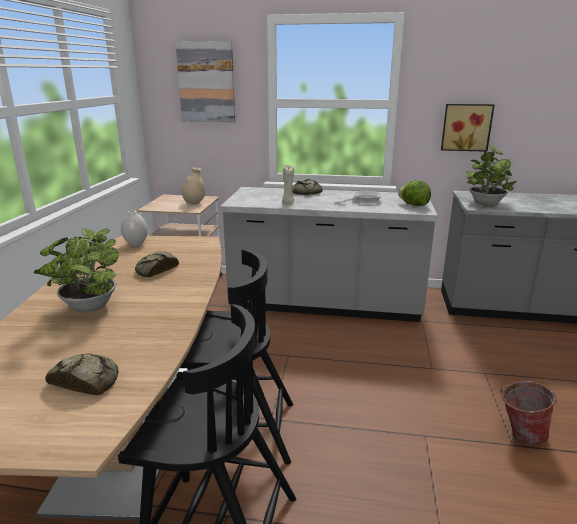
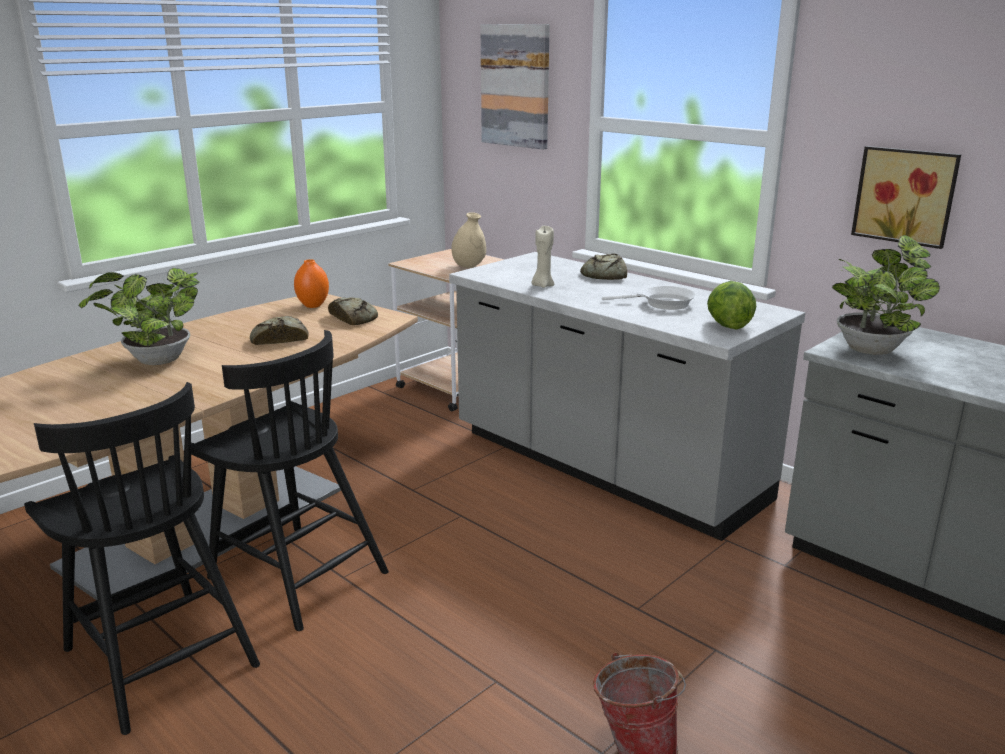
camera: 35 degrees right, 0 degrees up
bread [45,353,119,395] -> bread moved to [328,298,378,325]
white vase [121,210,148,246] -> orange vase [294,259,329,308]

